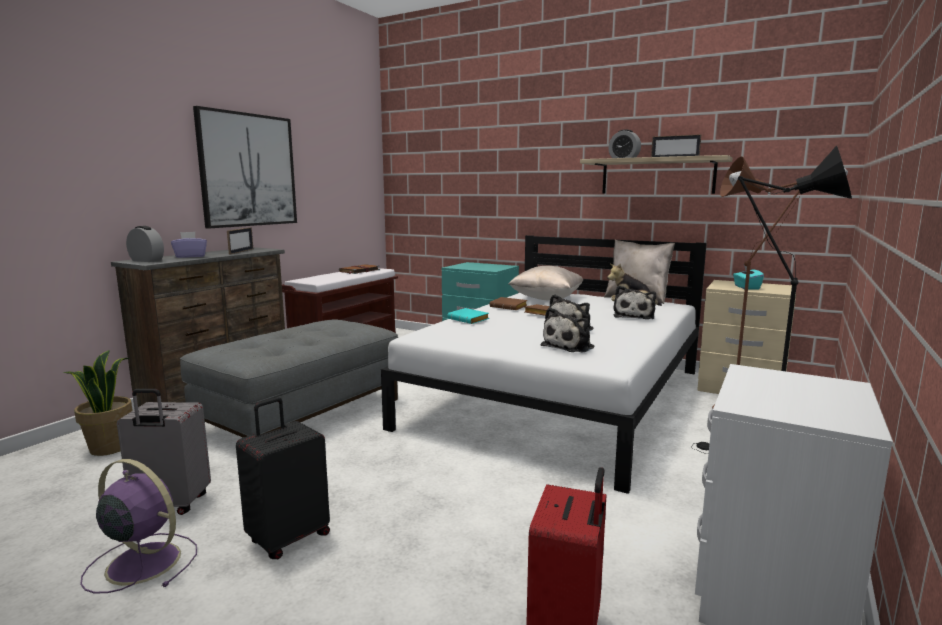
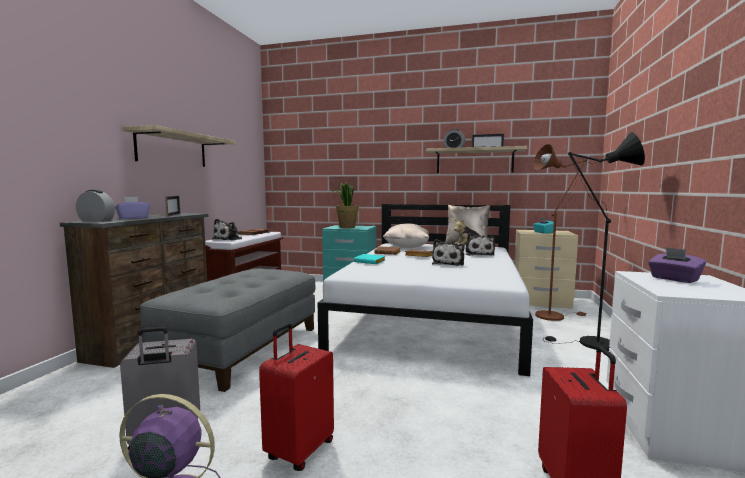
camera: 15 degrees left, 5 degrees down
potted plant [63,350,133,456] -> potted plant moved to [332,182,359,228]
picture [193,106,297,228] -> shelf [122,125,236,167]
black suitcase [236,397,330,559] -> red suitcase [259,323,334,471]
plush toy [541,307,594,353] -> plush toy moved to [212,219,242,240]
none -> purple tissue box [648,247,706,283]

